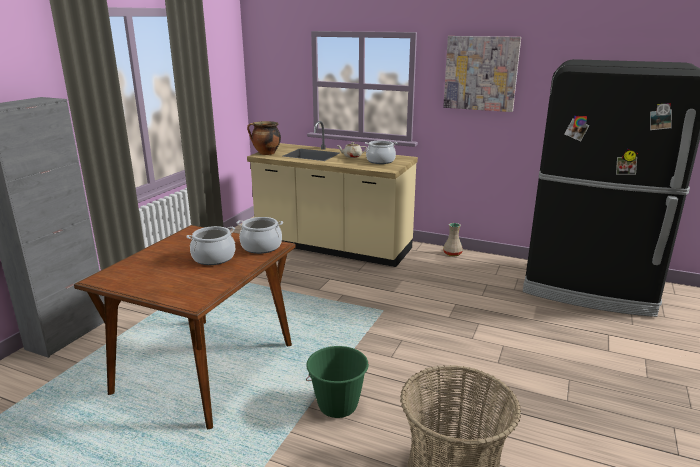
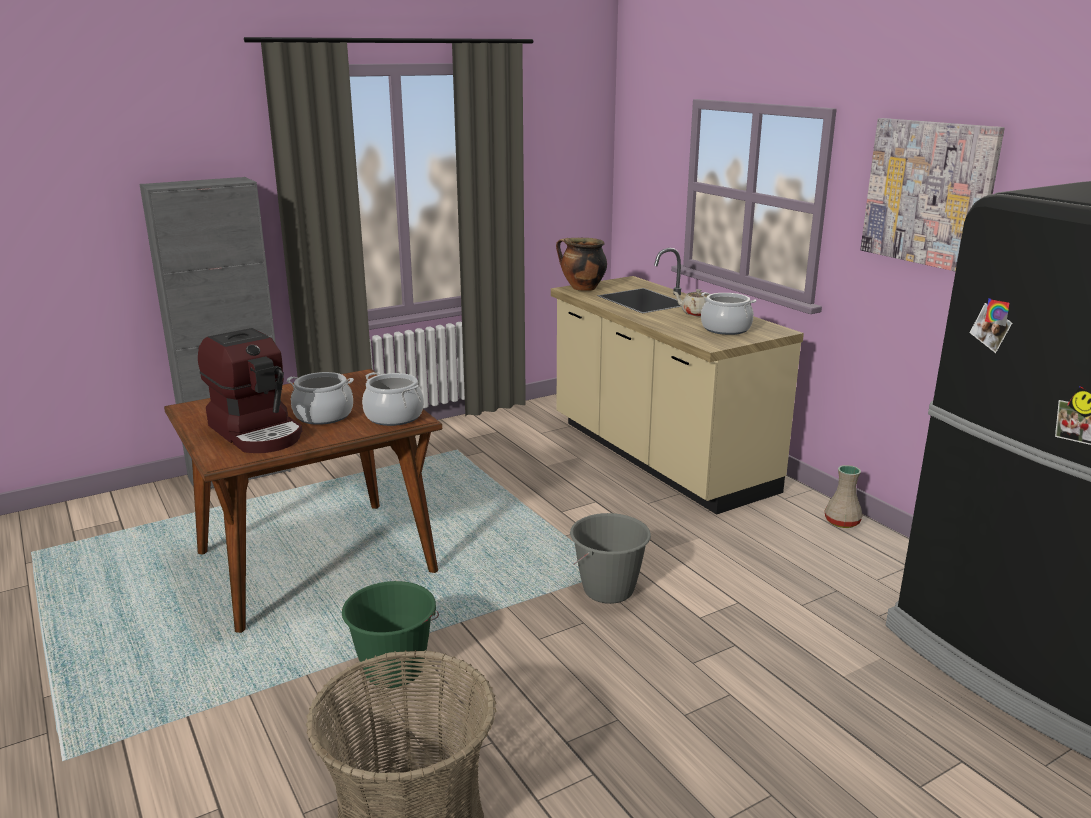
camera: 35 degrees right, 0 degrees up
none -> coffee machine [198,328,302,453]
none -> grey bucket [570,513,651,604]

